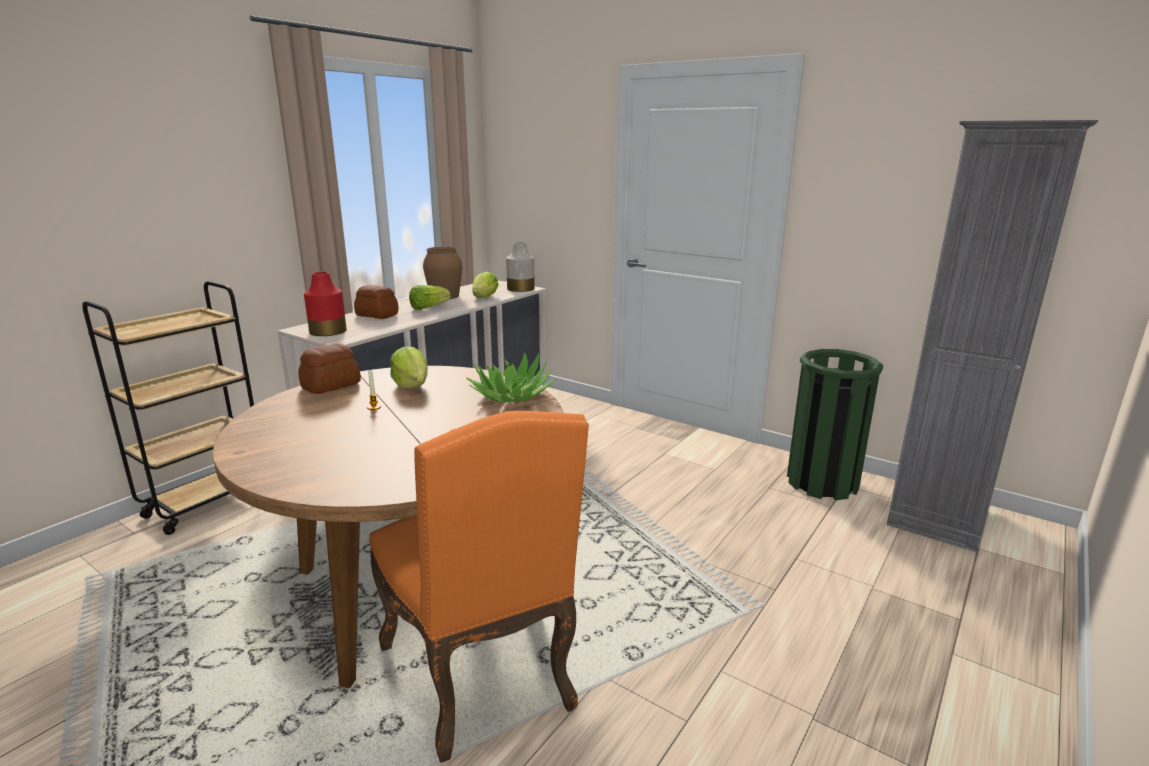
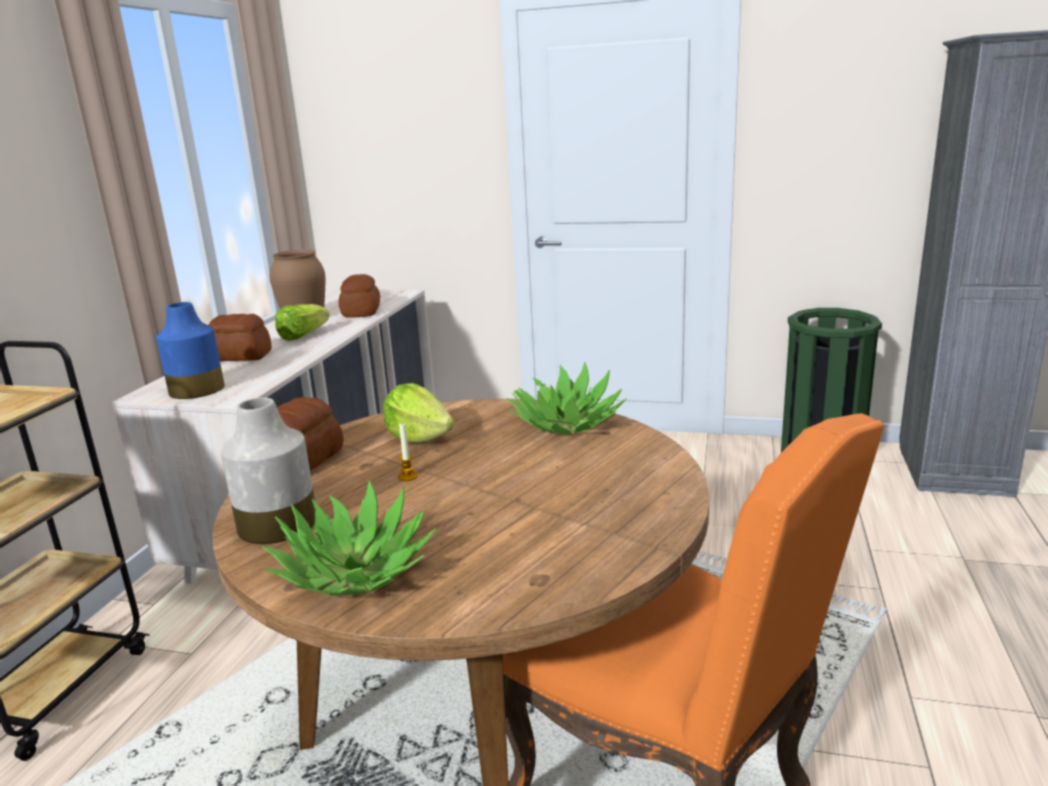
camera: 20 degrees left, 0 degrees up
red vase [304,272,347,336] -> blue vase [156,302,225,399]
lettuce [473,272,498,298] -> bread [338,274,380,318]
beige vase [506,242,535,292] -> beige vase moved to [221,397,315,544]
none -> potted plant [262,479,436,596]

